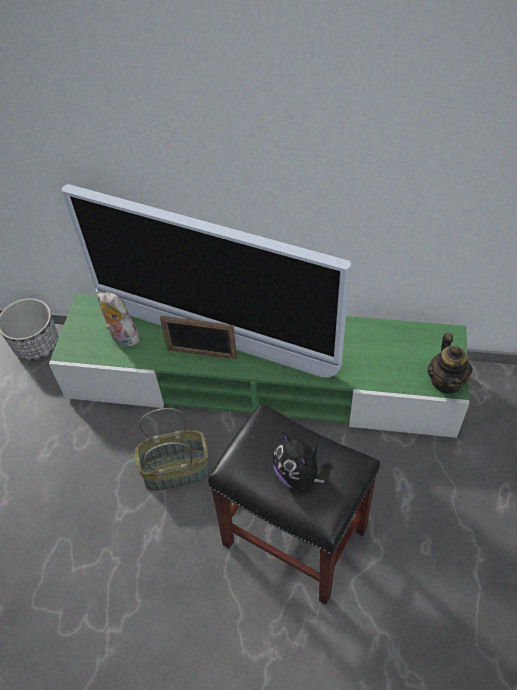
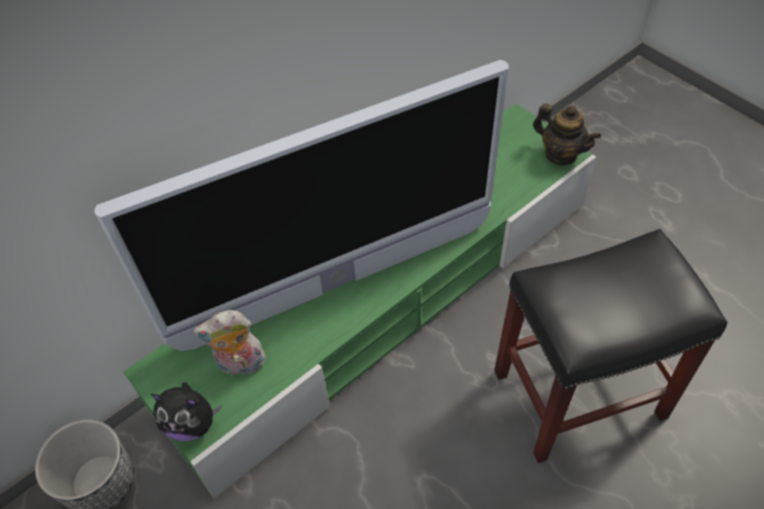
camera: 50 degrees left, 0 degrees up
basket [135,408,211,491] -> none
picture frame [160,316,237,359] -> none
plush toy [273,432,325,489] -> plush toy moved to [150,382,222,441]

